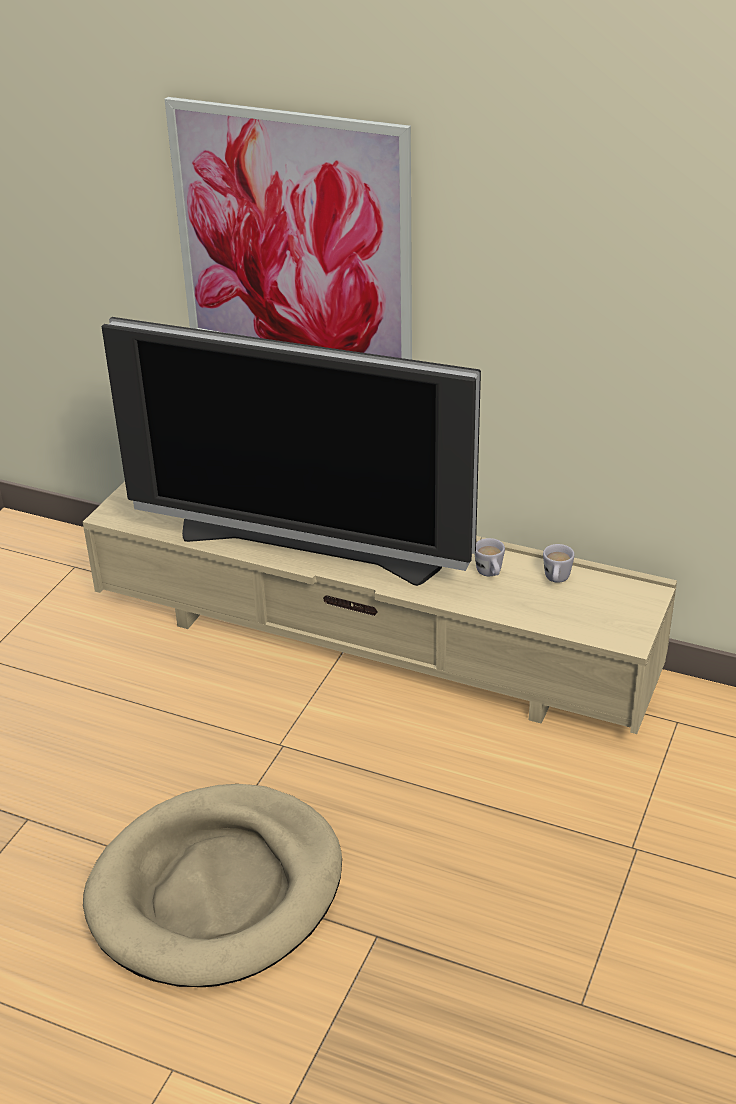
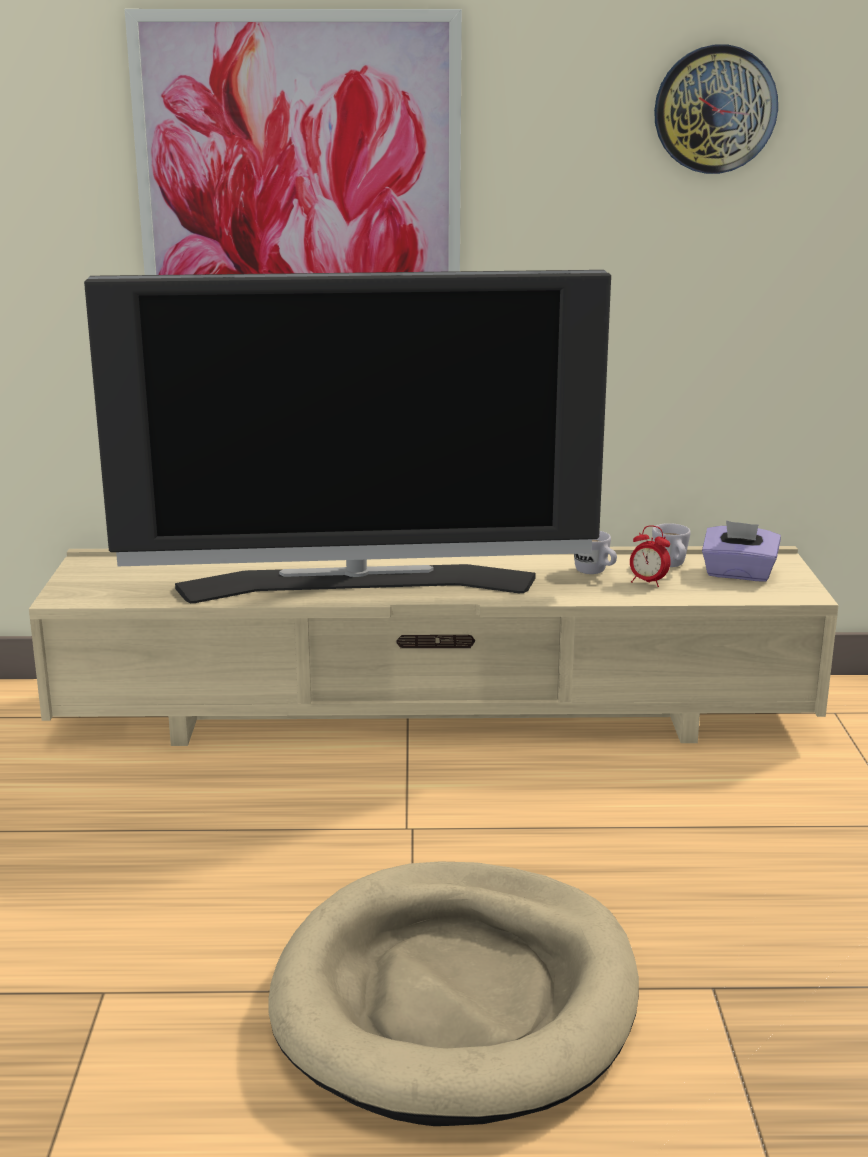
camera: 25 degrees left, 15 degrees down
none -> alarm clock [630,525,671,587]
none -> wall clock [654,45,778,174]
none -> purple tissue box [702,521,781,582]

